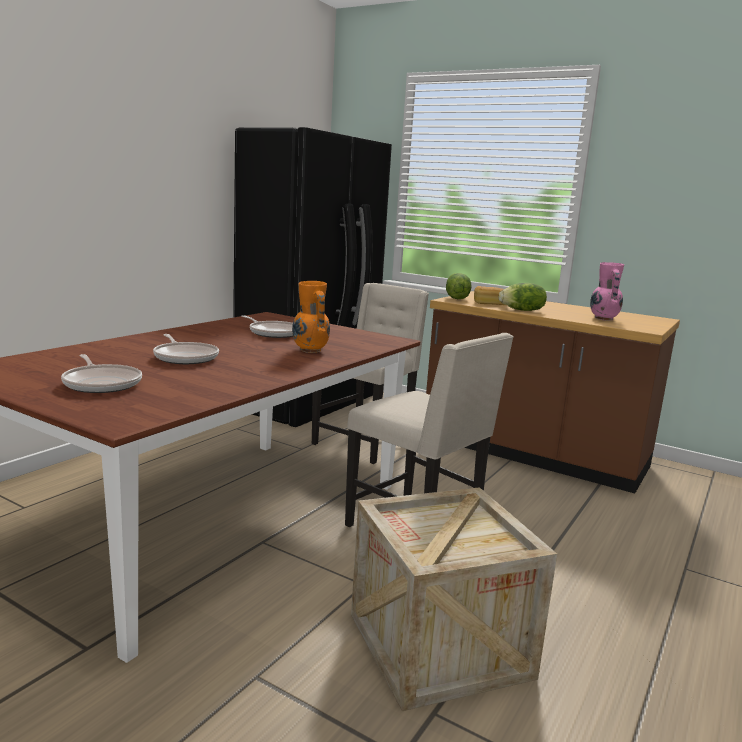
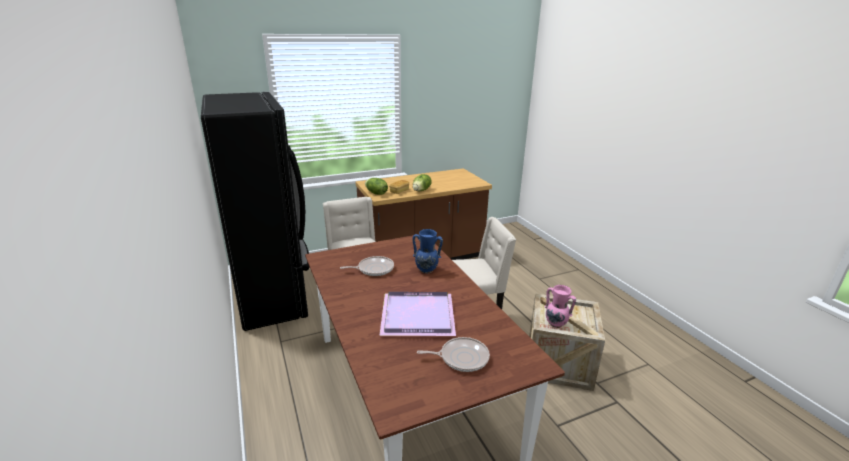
camera: 55 degrees left, 10 degrees up
frying pan [153,334,219,364] -> purple tray [379,292,456,336]
orange vase [292,281,330,353] -> blue vase [412,229,443,273]
pink vase [590,262,624,321] -> pink vase moved to [545,285,576,328]

